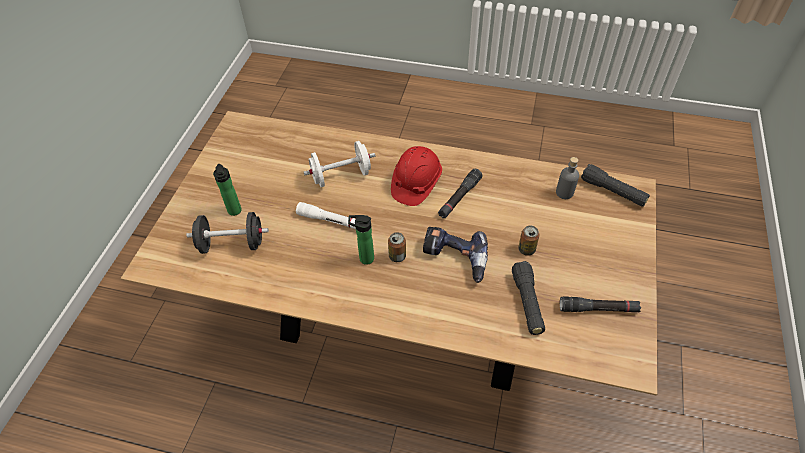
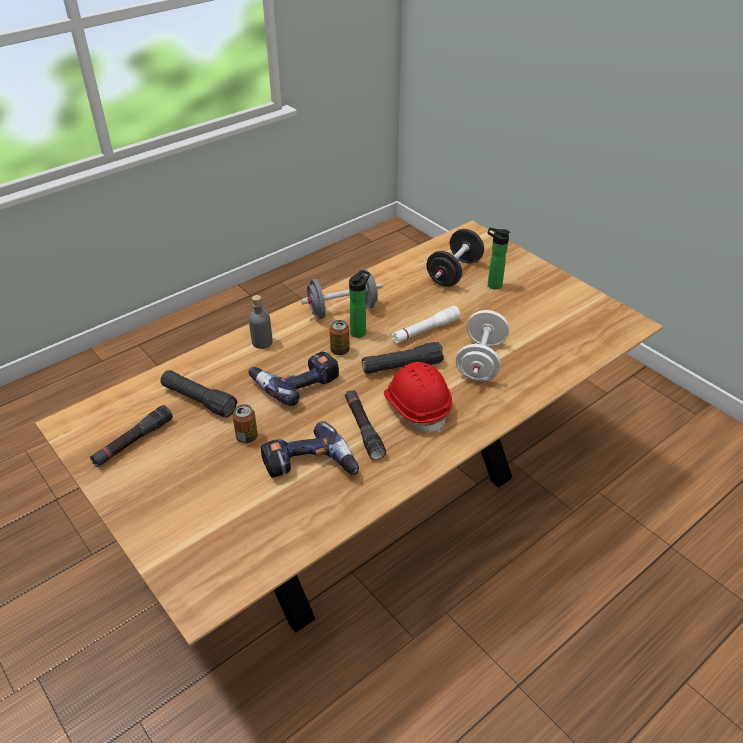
camera: 125 degrees right, 10 degrees down
grey bottle [556,157,579,199] -> grey bottle moved to [249,295,273,349]
black flashlight [581,164,650,207] -> black flashlight moved to [362,342,444,374]
none -> power drill [261,421,359,478]
none -> grey dumbbell [301,269,383,319]

